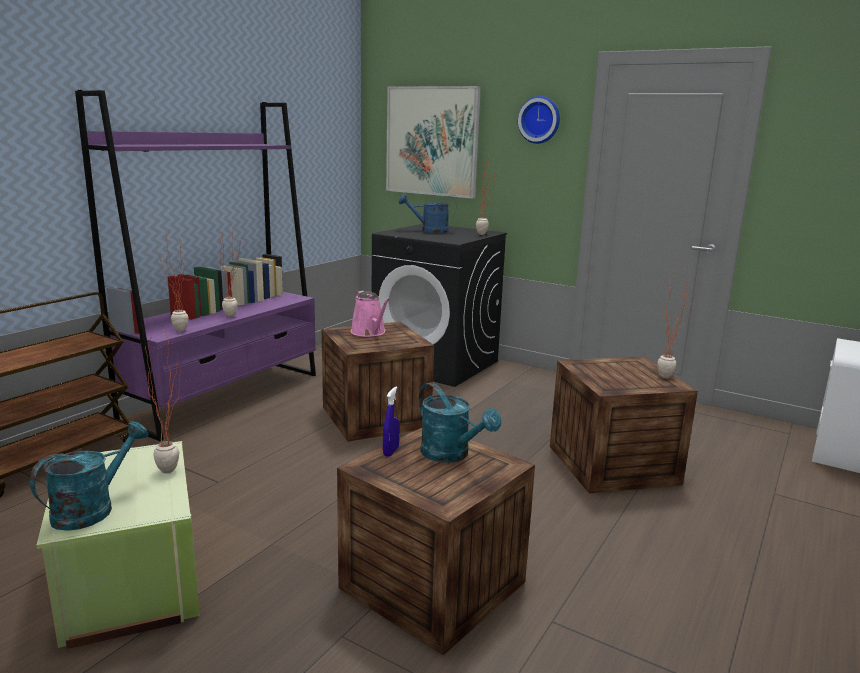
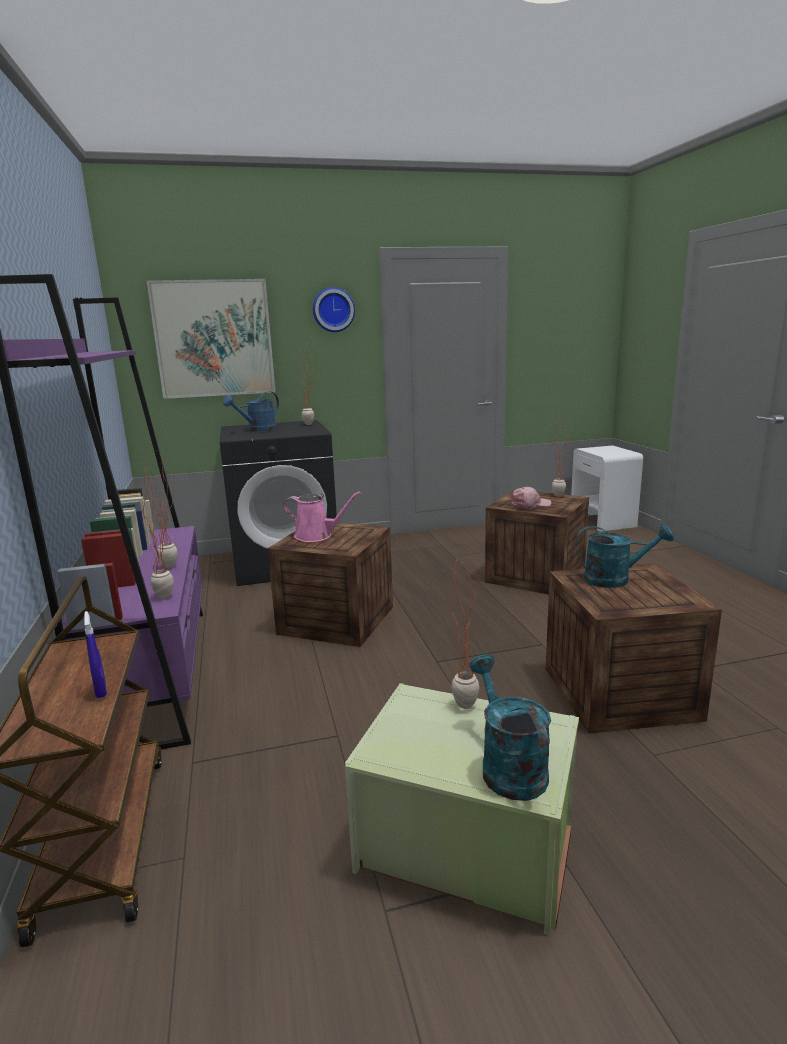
camera: 45 degrees left, 0 degrees up
blue spray bottle [383,387,400,457] -> blue spray bottle moved to [84,611,107,698]
none -> pink cap [509,487,552,508]

